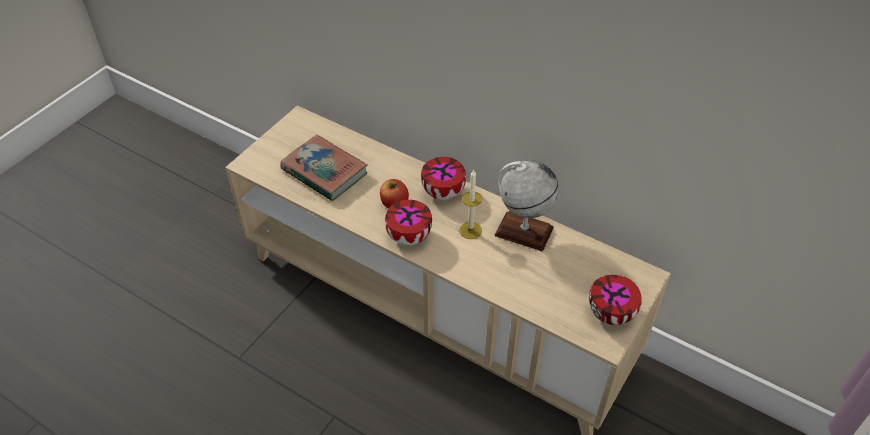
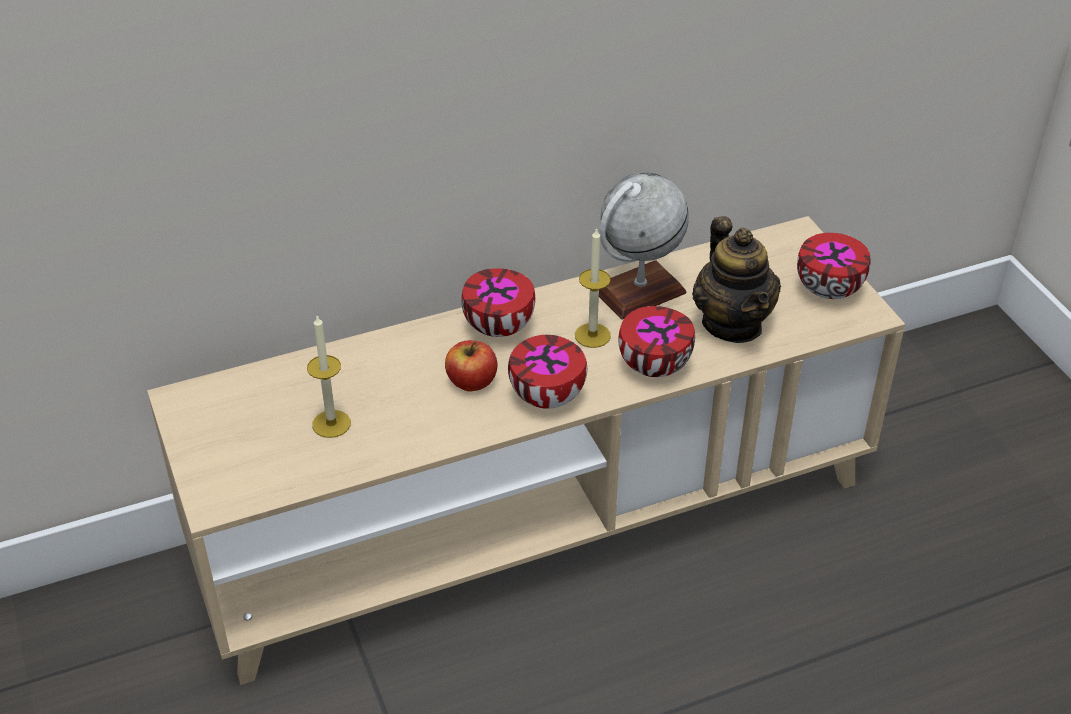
camera: 55 degrees left, 5 degrees down
book [280,135,368,201] -> candle [307,316,351,438]
none -> bowl [618,306,695,377]
none -> teapot [692,216,781,343]

